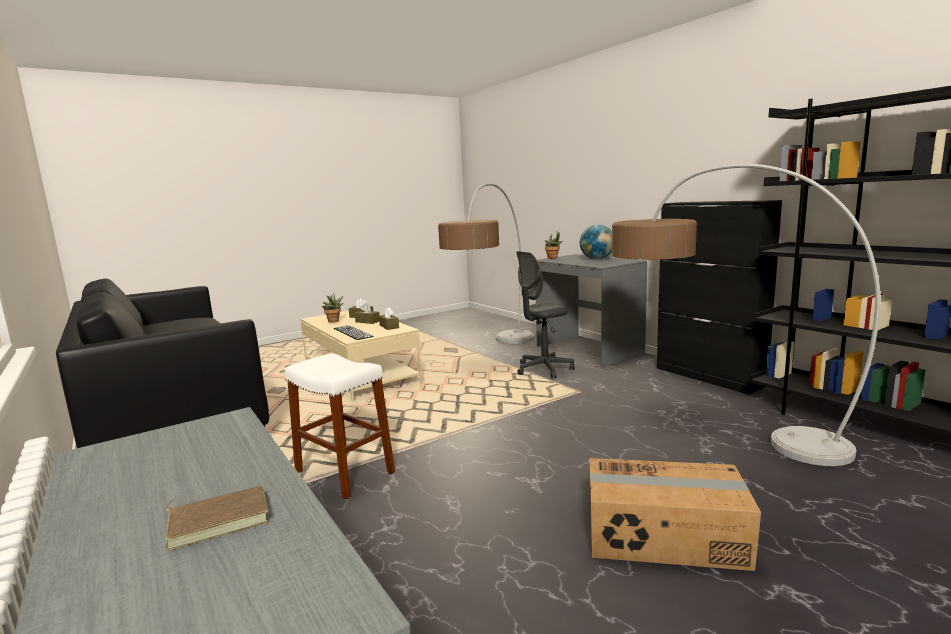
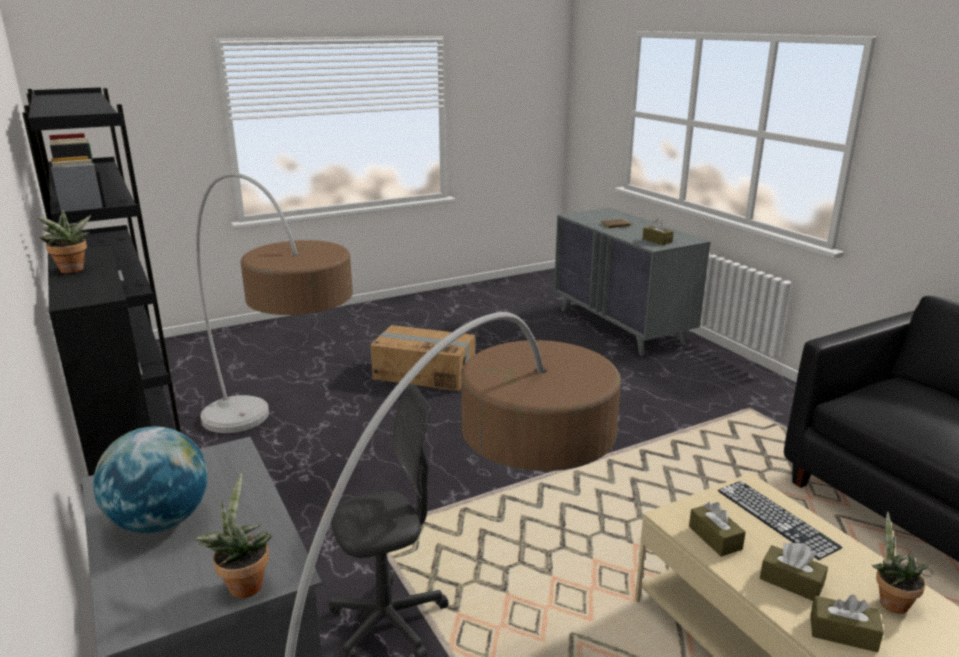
camera: 175 degrees left, 10 degrees up
white stool [285,353,395,499] -> none
none -> potted plant [37,208,91,273]
none -> brown tissue box [643,218,674,245]

